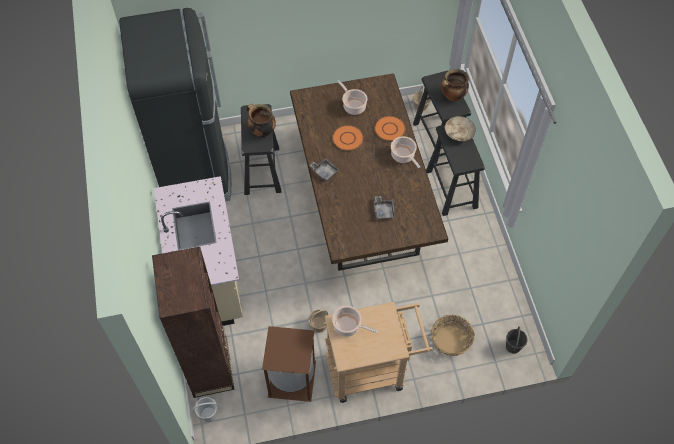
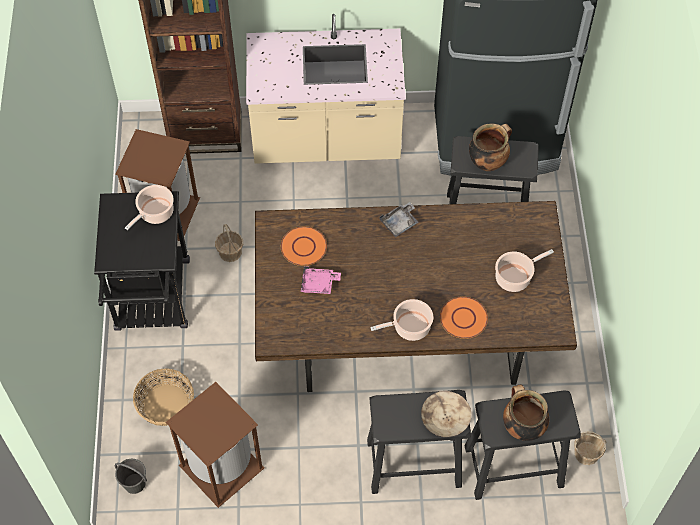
camera: 100 degrees right, 0 degrees up
white bucket [193,397,219,422] -> none
beige cart [324,302,433,403] -> black cart [94,191,190,331]
orange plate [332,125,363,150] -> orange plate moved to [281,226,327,266]
grey tray [374,196,395,220] -> pink tray [301,266,341,294]
none -> brown trash can [166,382,265,508]

